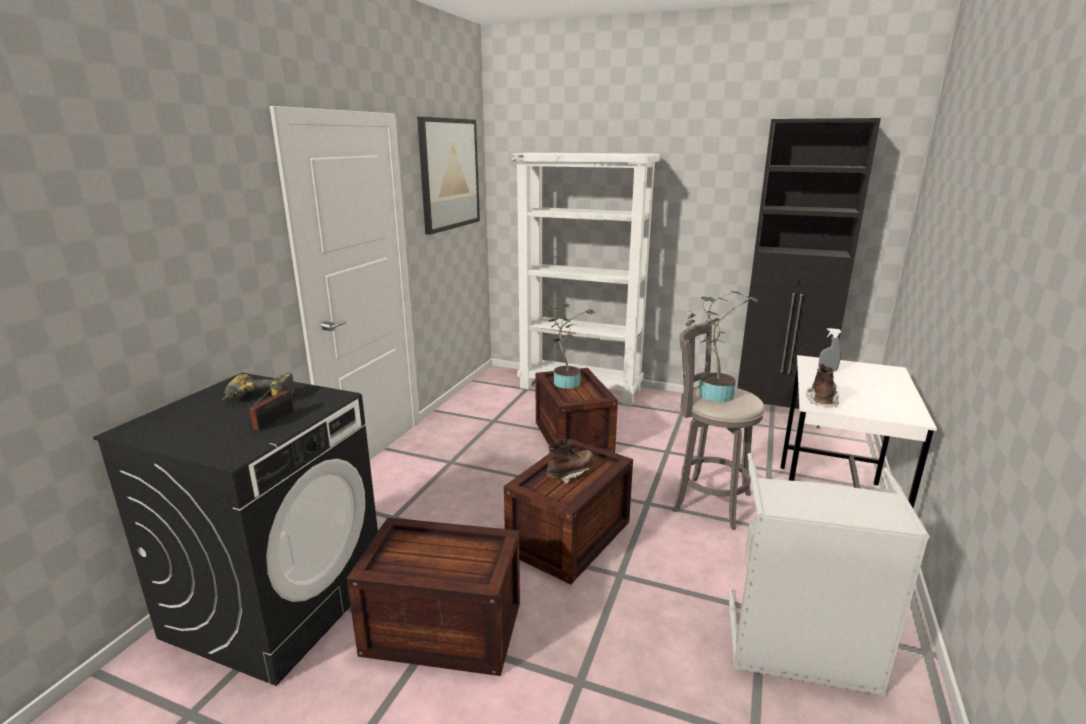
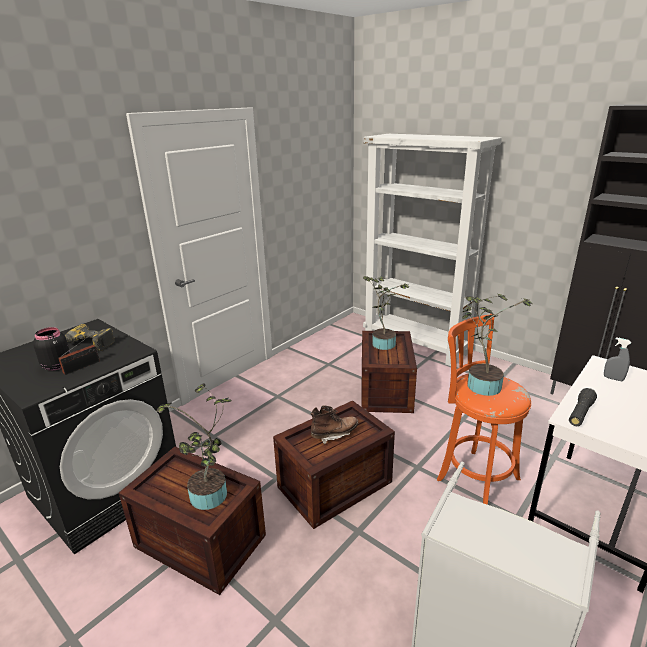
camera: 20 degrees right, 5 degrees up
picture [417,117,480,235] -> none
grey stool [672,321,765,530] -> orange stool [437,314,531,505]
brown boot [806,364,839,407] -> black flashlight [569,388,597,426]
none -> black jar [33,327,70,370]
none -> potted plant [156,384,232,510]

